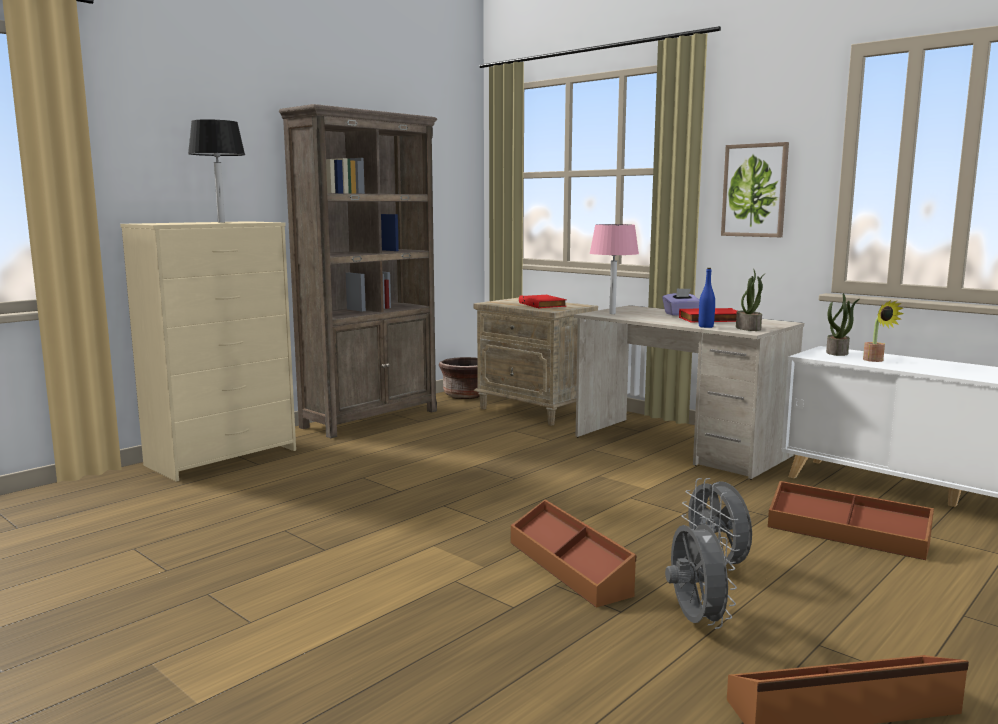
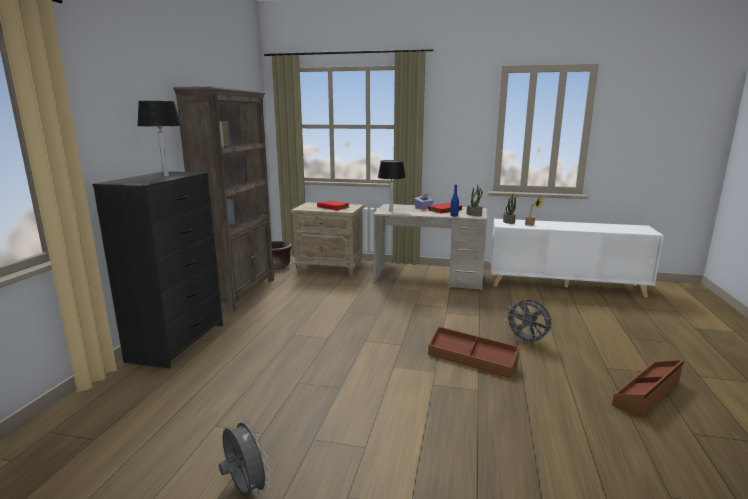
camera: 30 degrees left, 5 degrees up
beige dresser [120,221,296,482] -> black dresser [92,171,223,368]
pink table lamp [590,224,639,314] -> black table lamp [378,160,406,212]
grey fan [665,517,737,629] -> grey fan moved to [219,417,271,498]
picture [721,142,789,237] -> none
brown storage box [768,481,934,560] -> none

